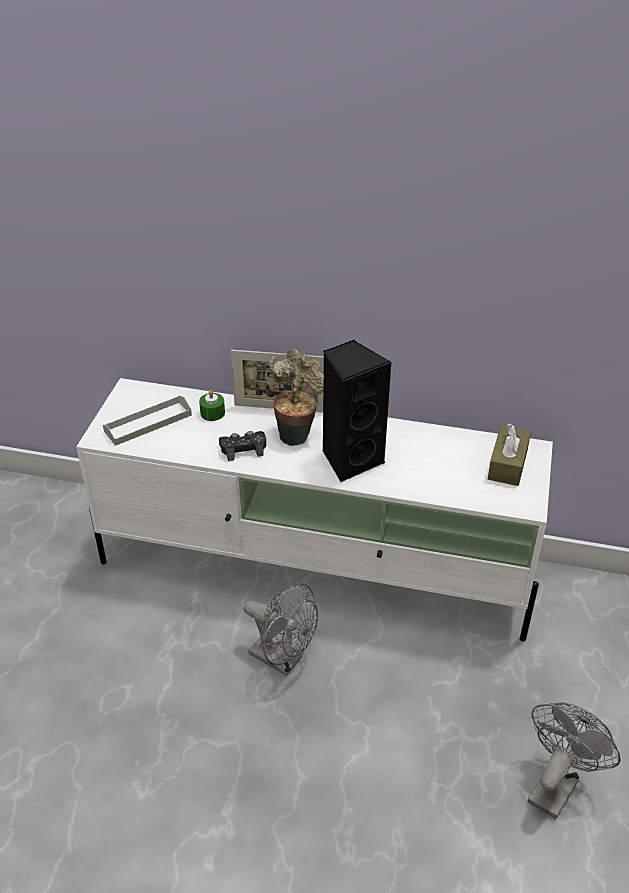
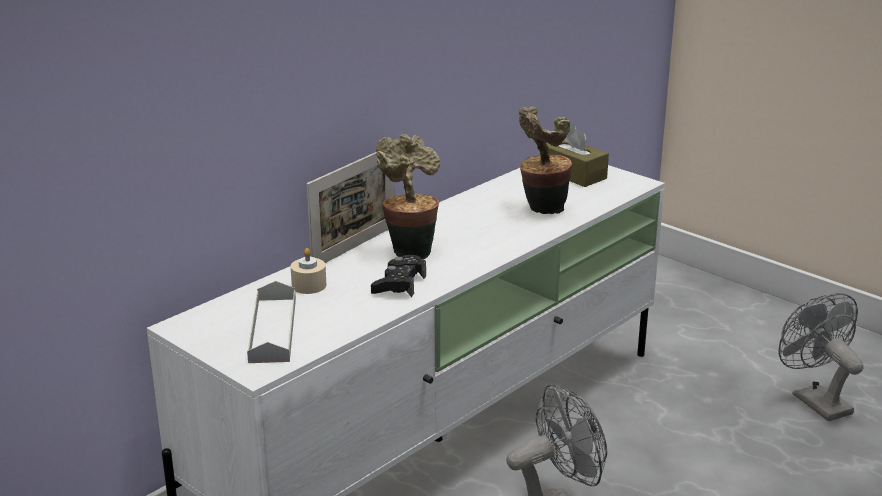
camera: 60 degrees left, 15 degrees down
green candle [199,390,225,421] -> beige candle [290,248,326,294]
black speaker [322,339,392,483] -> none
none -> potted plant [519,107,572,214]

